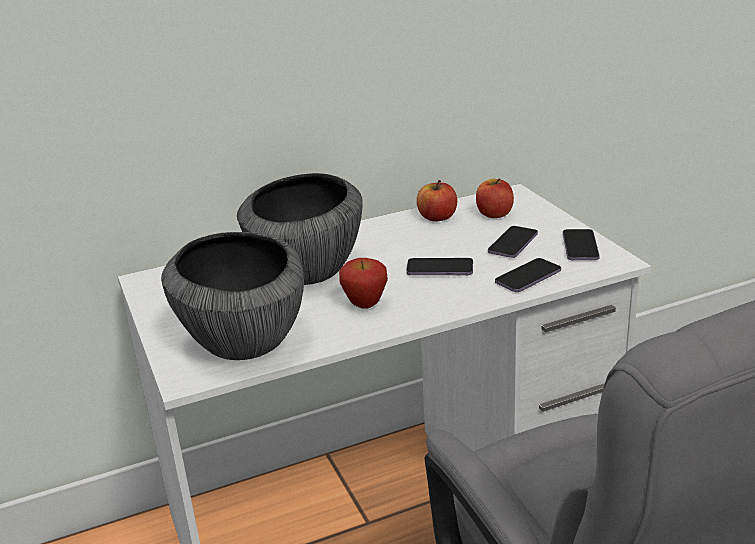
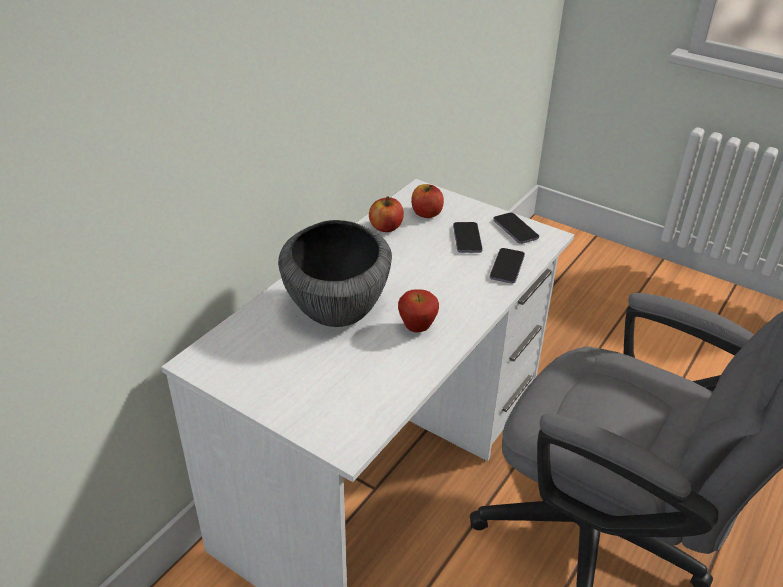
camera: 35 degrees left, 10 degrees up
bowl [161,232,304,360] -> none
phone [406,258,473,275] -> none

